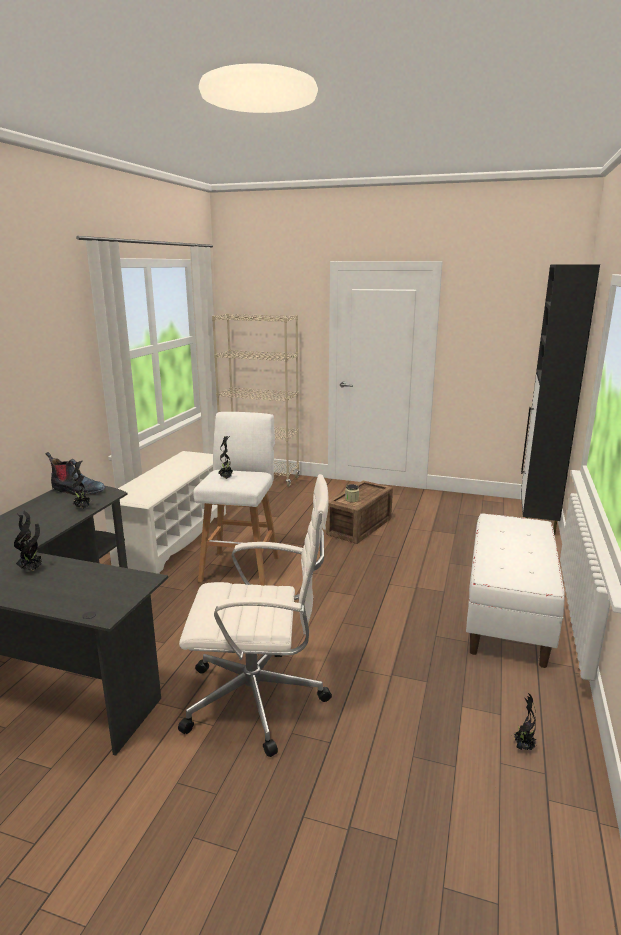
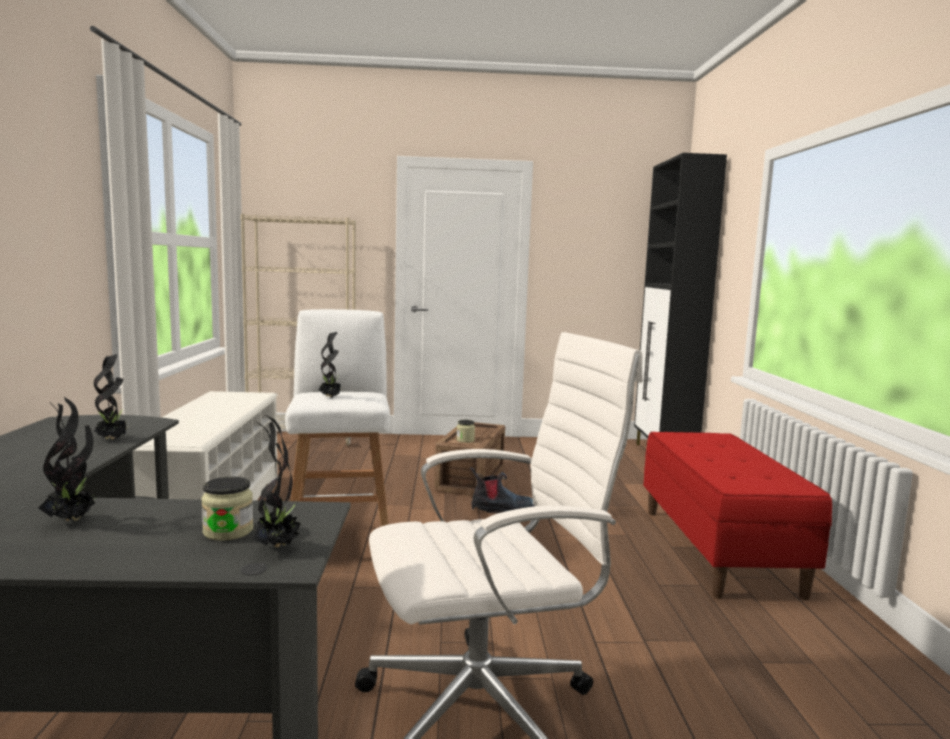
camera: 20 degrees left, 10 degrees down
boot [45,452,106,496] -> boot moved to [470,467,535,514]
white bench [466,513,565,668] -> red bench [643,432,832,600]
potted plant [512,691,536,750] -> potted plant moved to [253,416,301,547]
none -> jar [201,477,253,541]

